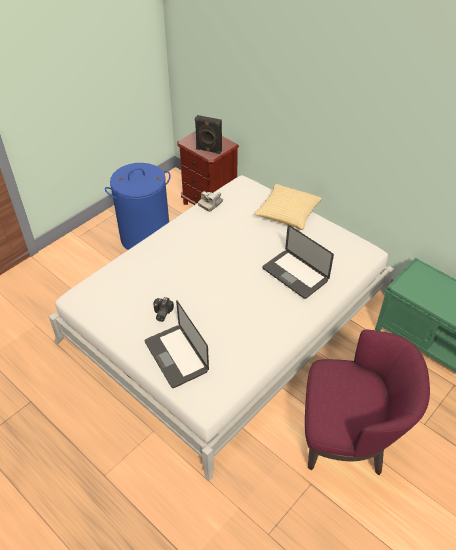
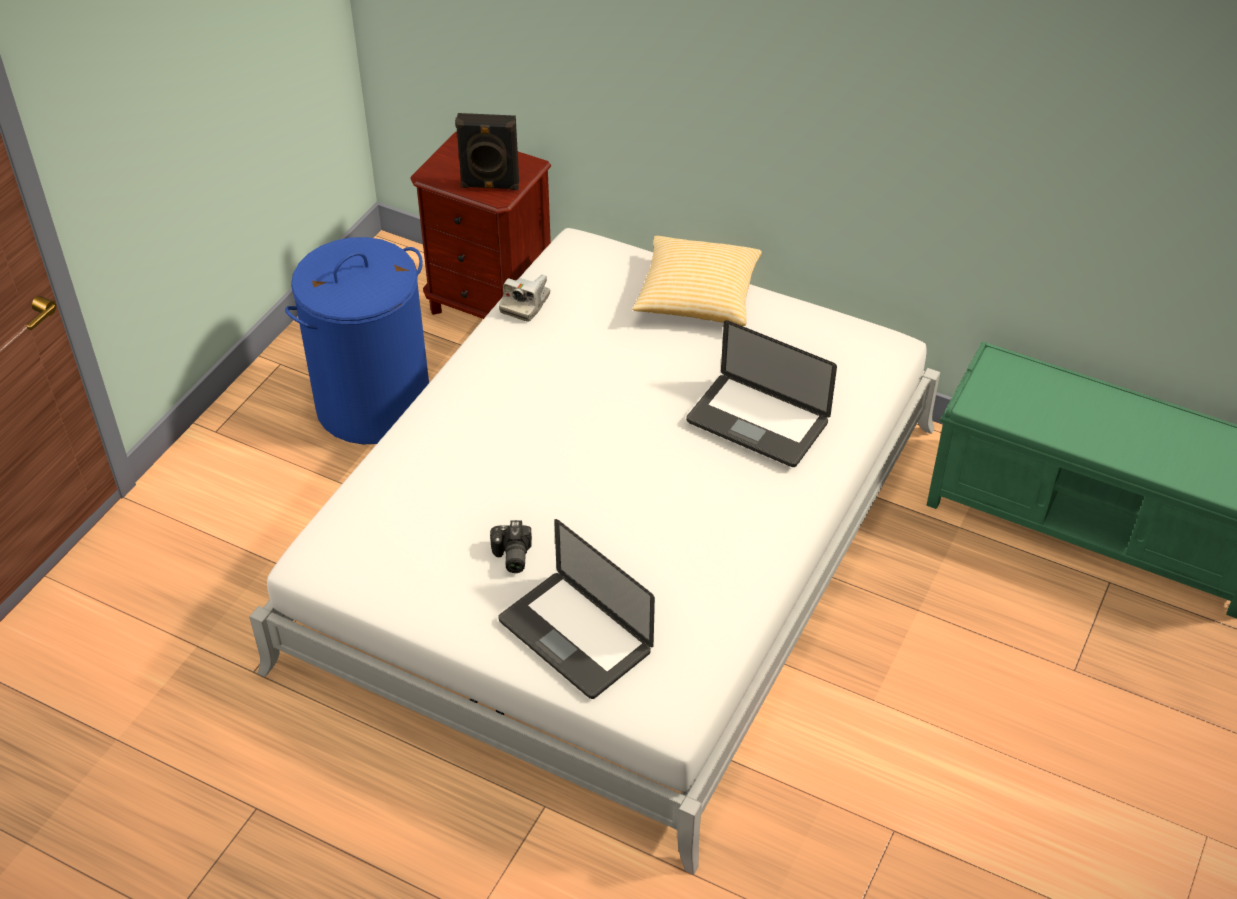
camera: 15 degrees left, 0 degrees up
purple armchair [305,329,430,475] -> none

